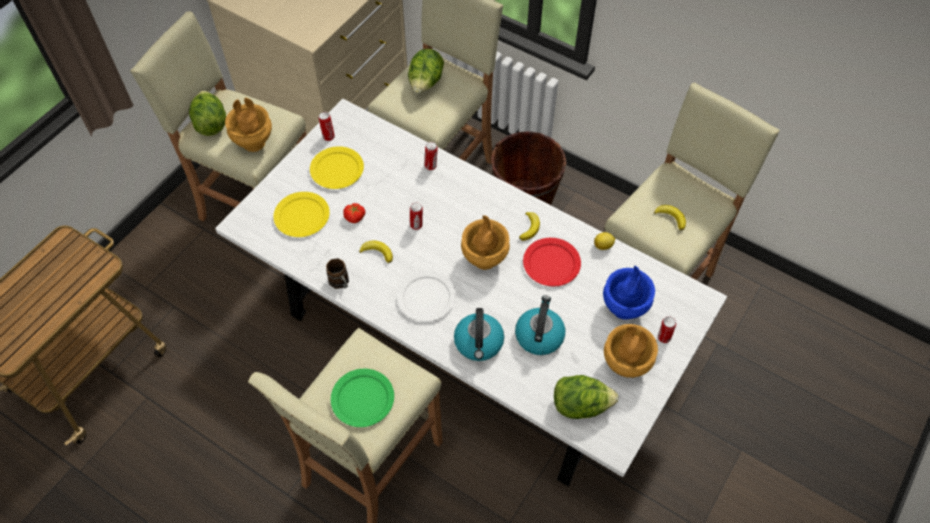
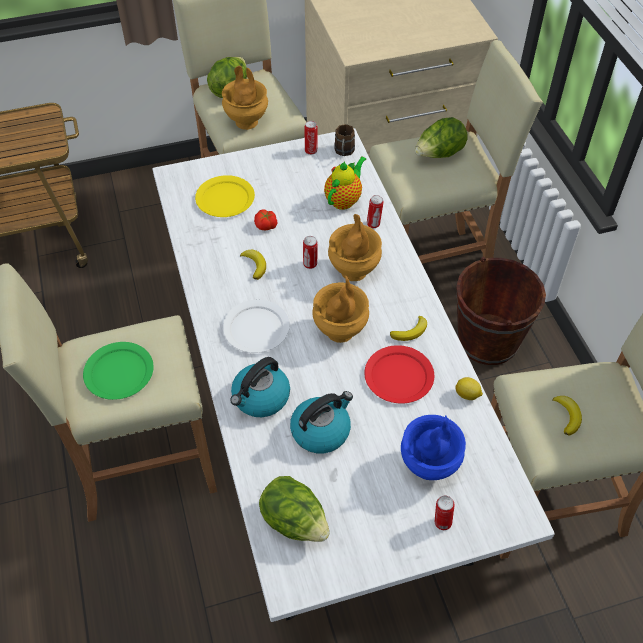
camera: 40 degrees right, 5 degrees down
yellow plate [310,146,364,189] -> none
brown mug [326,258,349,289] -> brown mug moved to [334,124,355,156]
brown vase [604,324,658,378] -> brown vase moved to [328,214,382,281]
none -> teapot [324,156,366,210]

